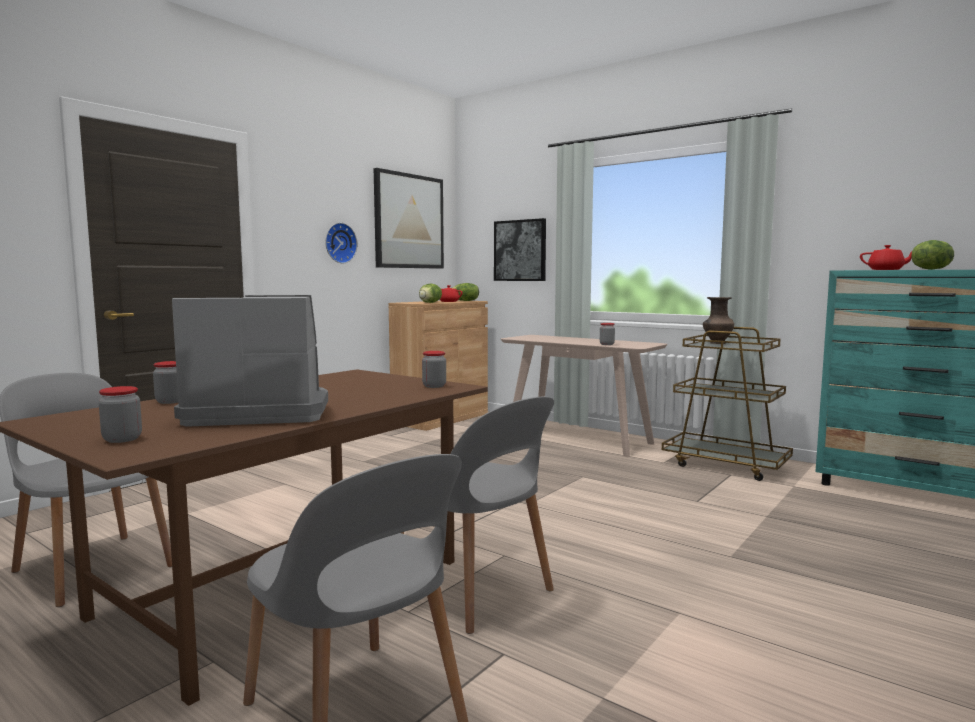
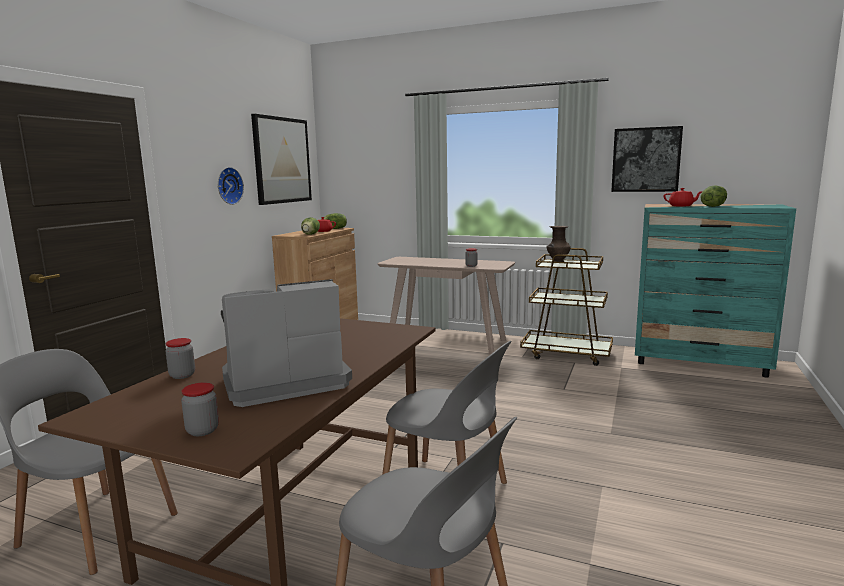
camera: 15 degrees left, 5 degrees up
jar [422,351,446,388] -> none
picture [494,218,546,281] -> picture moved to [611,126,683,192]

